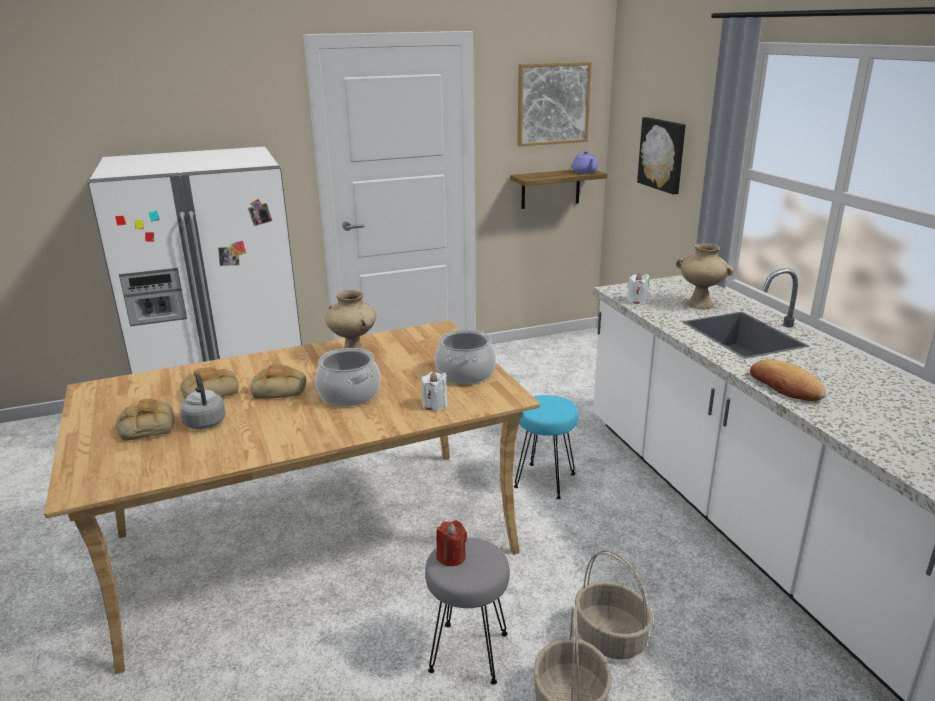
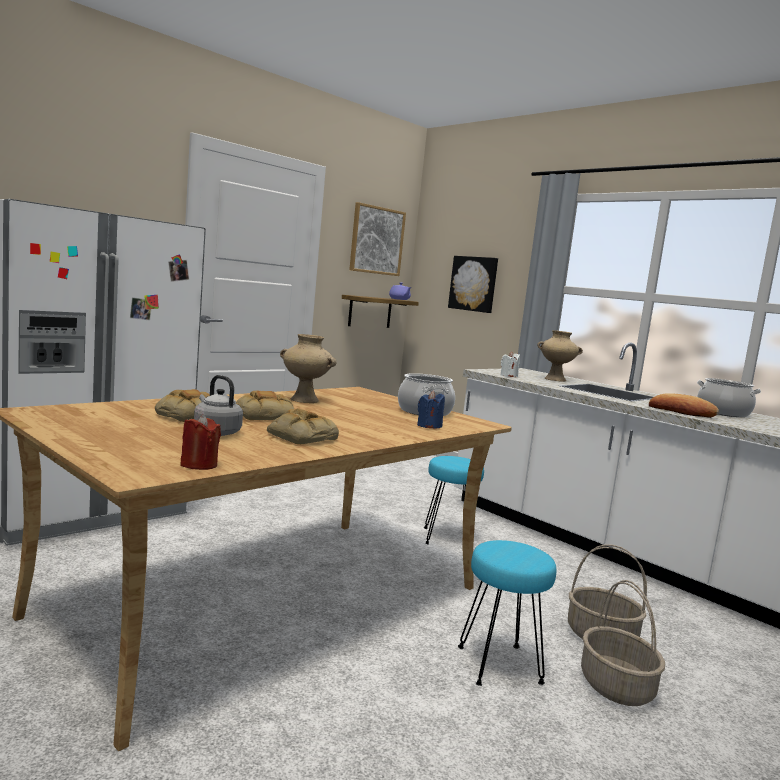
camera: 25 degrees left, 15 degrees down
bread [116,399,175,441] -> bread moved to [267,408,339,444]
cooking pot [315,348,381,406] -> cooking pot moved to [697,378,761,417]
white candle [422,371,448,411] -> blue candle [417,391,445,428]
grey stool [425,538,510,685] -> turquoise stool [458,540,556,686]
red candle [436,520,467,566] -> red candle moved to [180,414,221,470]

